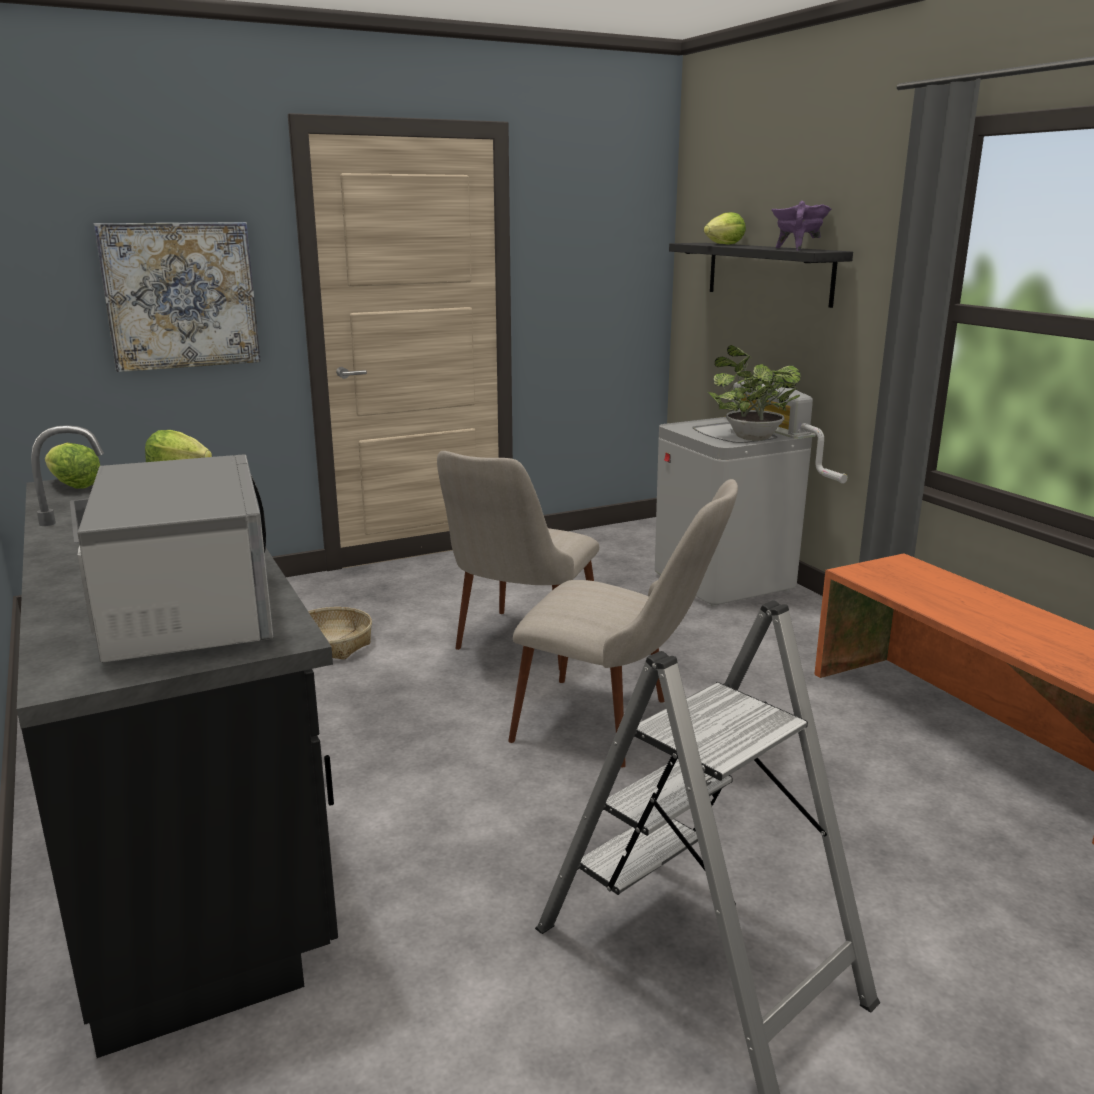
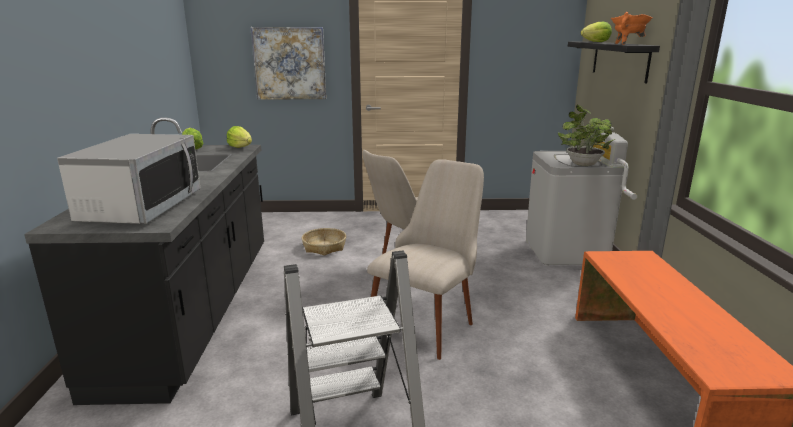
camera: 25 degrees right, 0 degrees up
beige chair [508,479,738,768] -> beige chair turned 105 degrees counterclockwise [367,159,484,360]
purple cooking pot [771,201,831,250] -> orange cooking pot [611,12,652,45]

